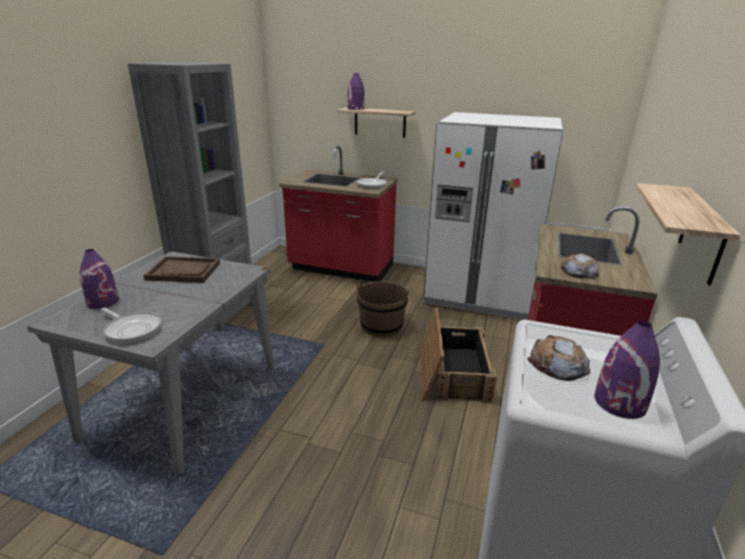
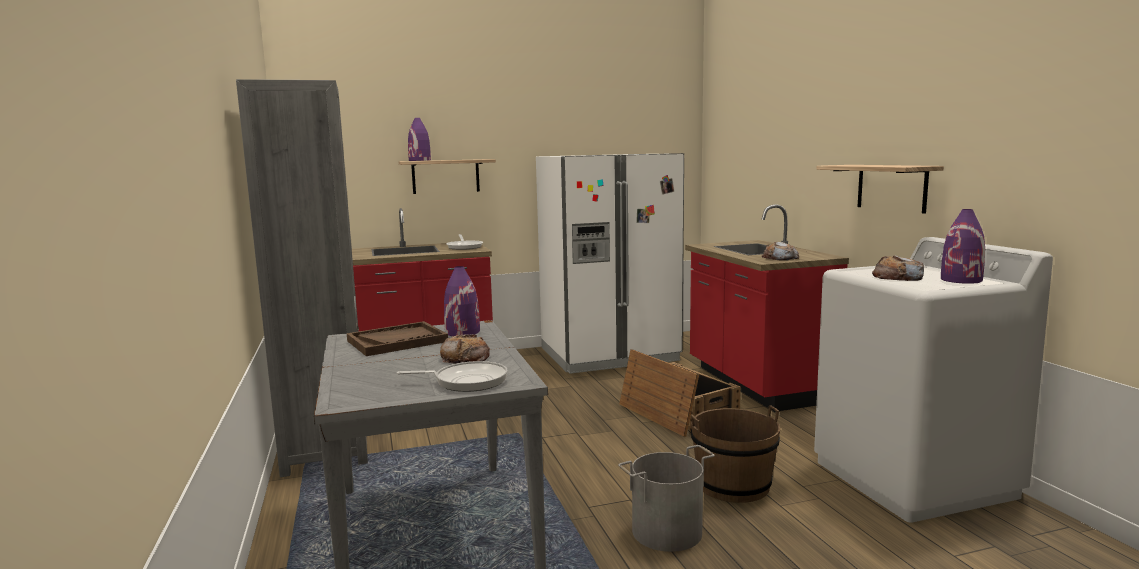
camera: 35 degrees left, 15 degrees down
purple vase [80,249,119,309] -> purple vase moved to [444,266,480,336]
brown bucket [357,280,409,337] -> brown bucket moved to [691,405,781,503]
none -> bread [440,334,490,364]
none -> grey bucket [618,445,715,552]

